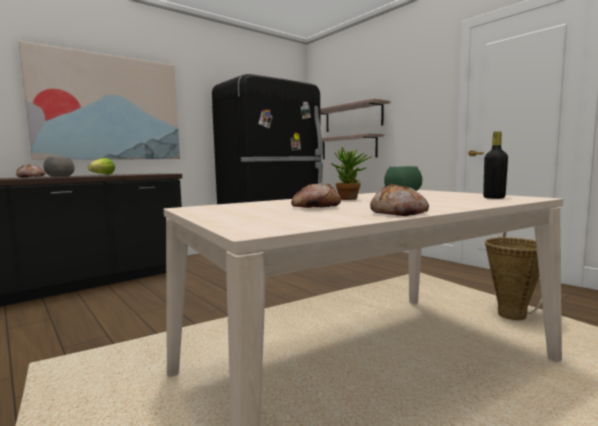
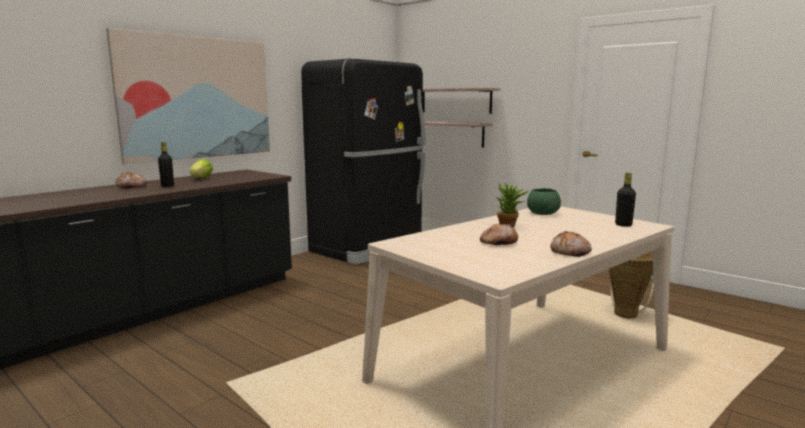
camera: 10 degrees left, 5 degrees up
grey bowl [43,157,75,177] -> black bottle [158,142,174,187]

